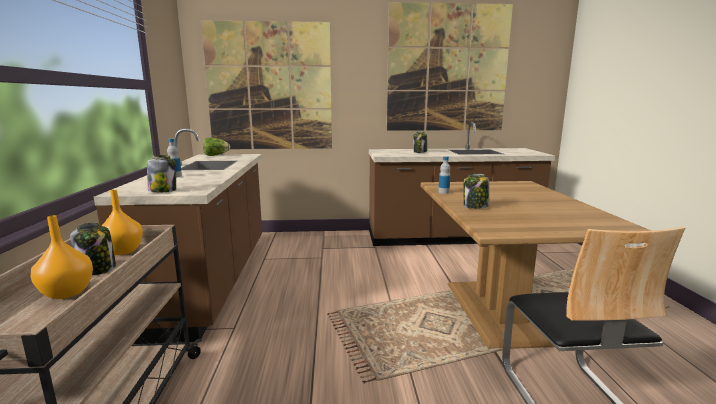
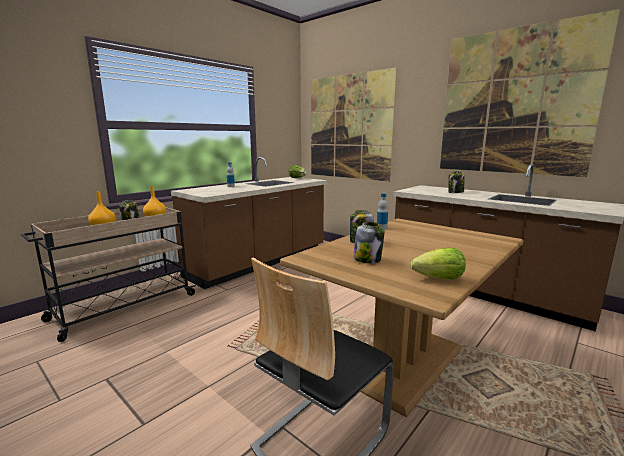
camera: 45 degrees right, 0 degrees up
jar [147,155,176,192] -> jar moved to [353,222,385,263]
none -> lettuce [410,248,466,280]

